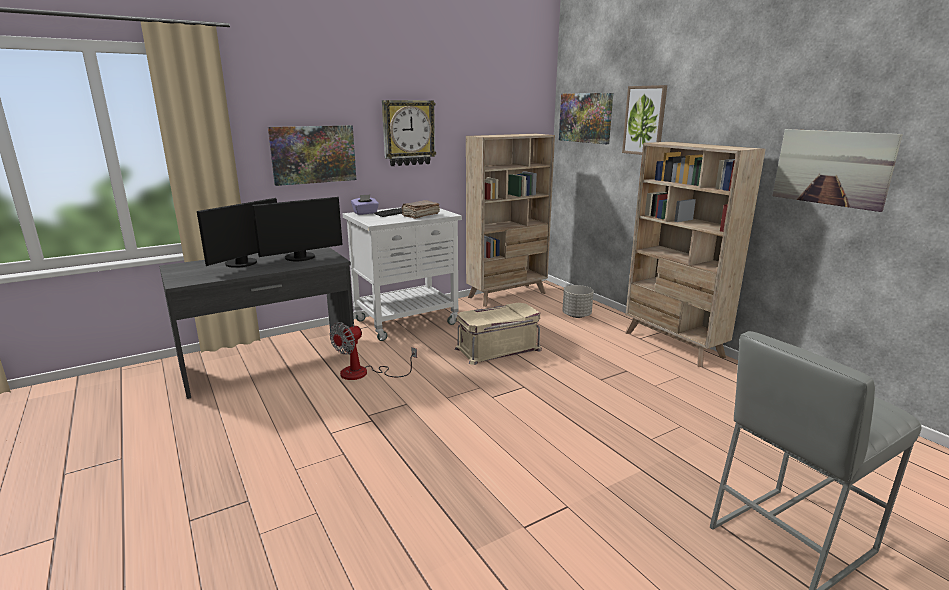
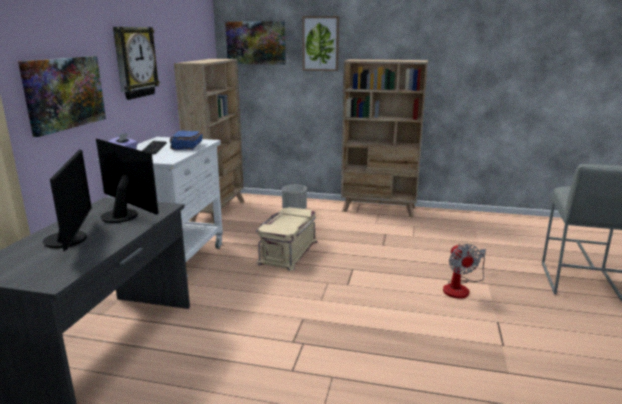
camera: 45 degrees left, 0 degrees up
monitor [252,197,343,261] -> monitor turned 60 degrees counterclockwise [96,139,159,223]
fan [329,322,417,380] -> fan moved to [443,244,486,298]
brown book [402,200,440,219] -> blue book [170,131,203,150]
picture [773,129,903,212] -> none

